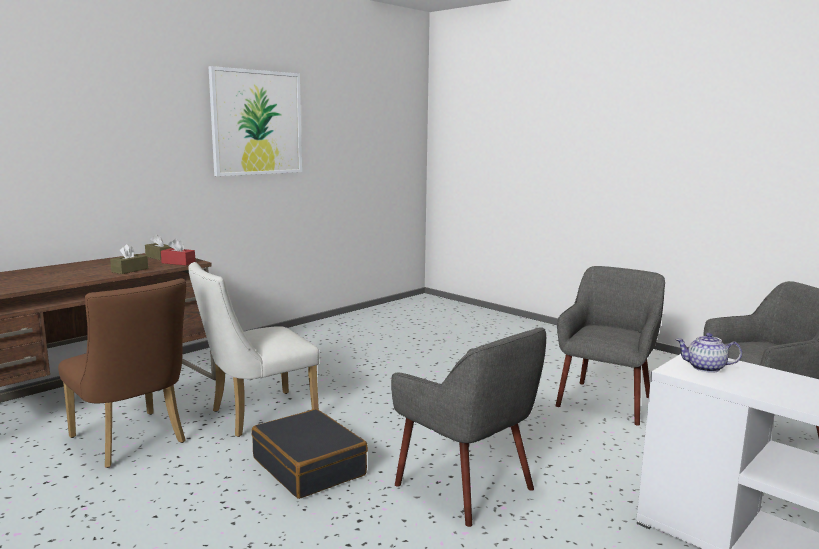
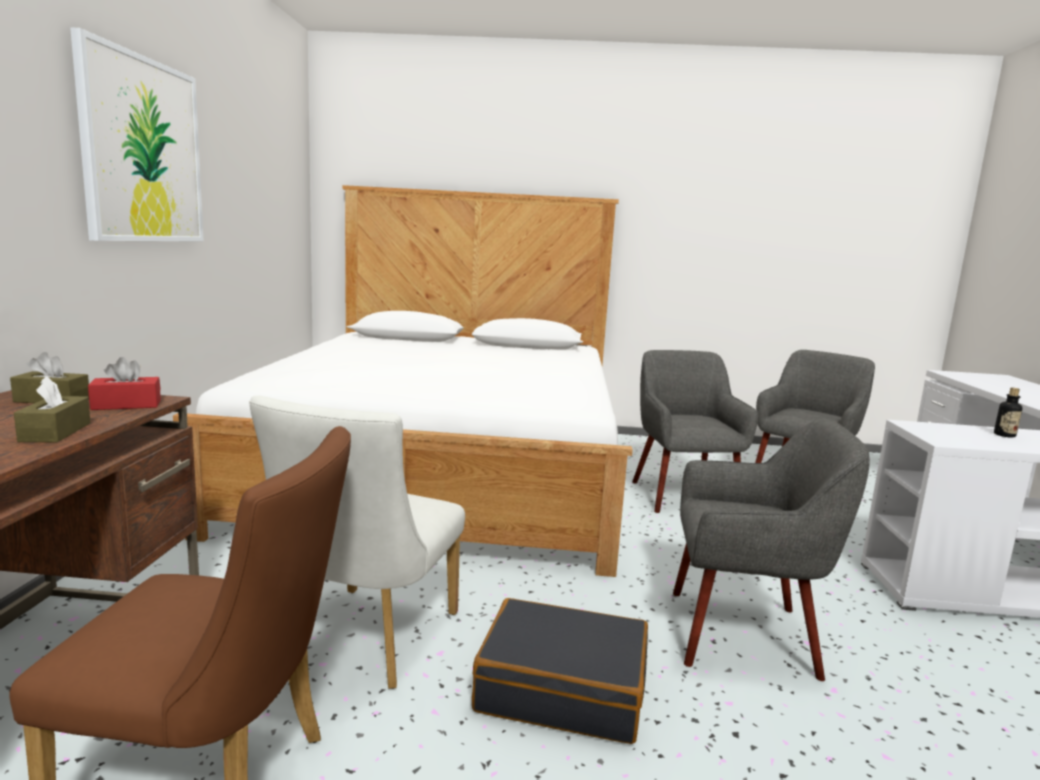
camera: 40 degrees left, 0 degrees up
teapot [675,333,742,373] -> none
none -> bed [173,185,633,577]
none -> bottle [994,388,1022,438]

